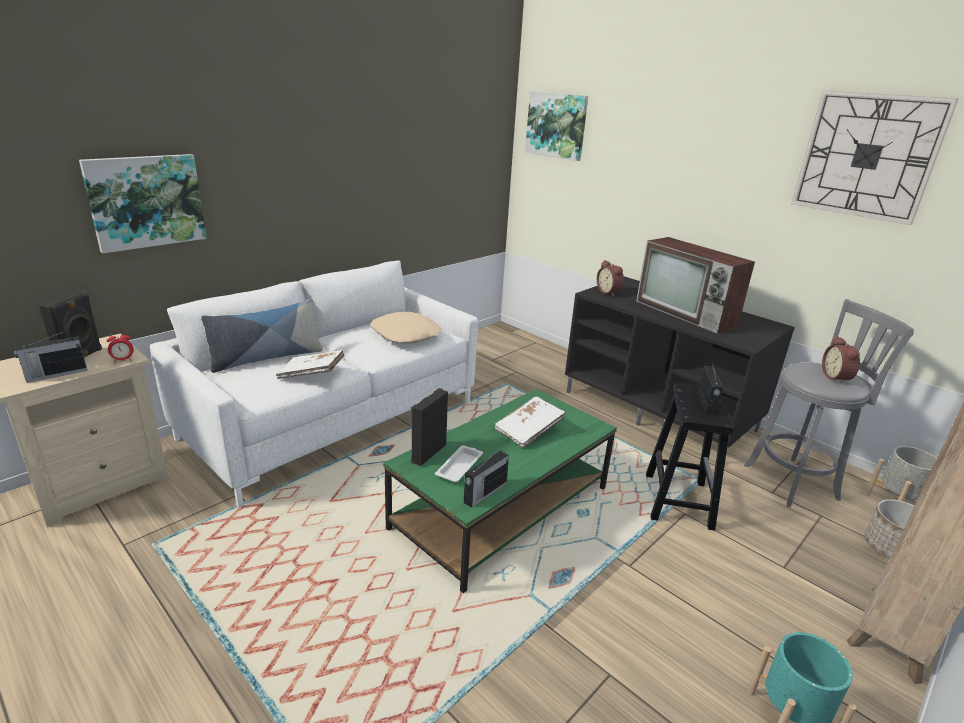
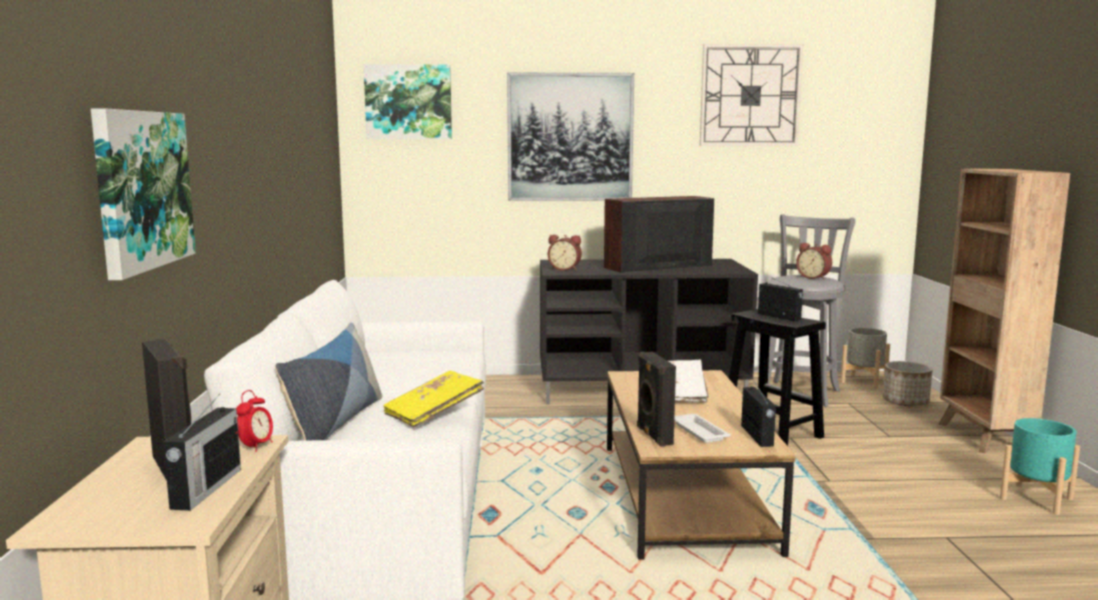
camera: 45 degrees left, 15 degrees down
white book [276,350,344,379] -> yellow book [383,371,484,427]
beige pillow [370,312,442,344] -> none
green coffee table [383,389,617,593] -> brown coffee table [607,370,795,560]
television [636,237,755,334] -> television turned 150 degrees clockwise [604,196,714,273]
none -> picture [507,73,634,201]

